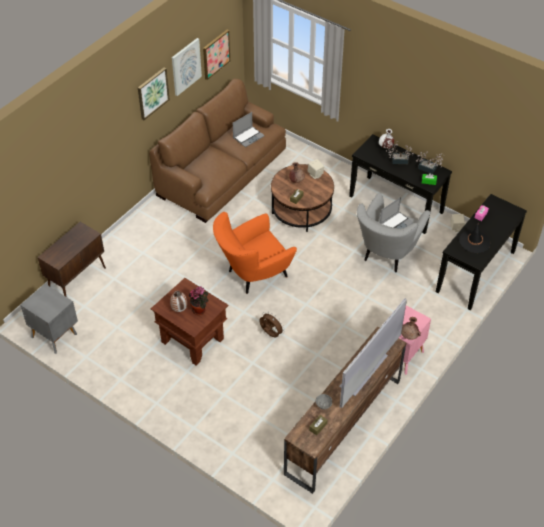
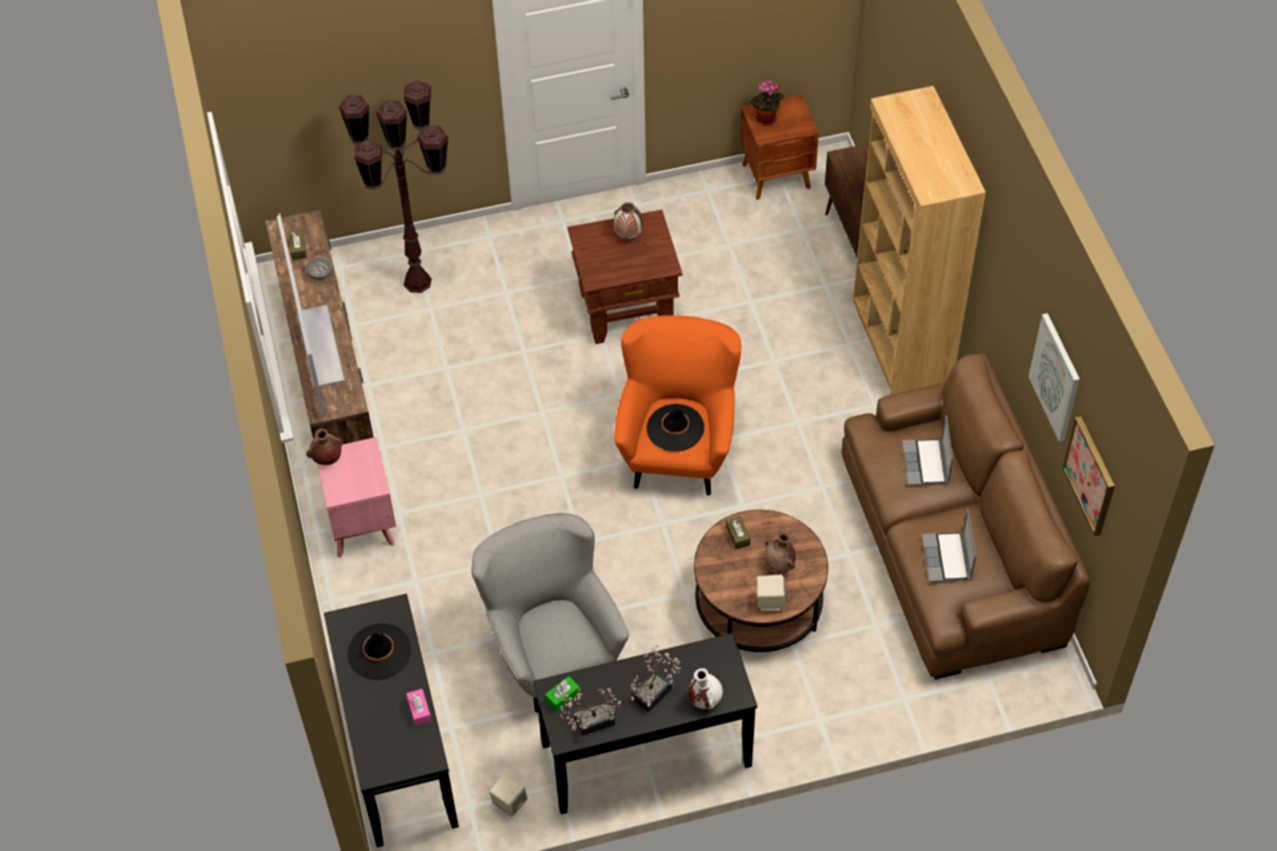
camera: 130 degrees right, 5 degrees up
grey nightstand [20,284,78,354] -> brown nightstand [740,94,819,200]
picture [138,67,170,120] -> none
potted plant [189,286,209,315] -> potted plant moved to [749,80,784,126]
brown fan [259,312,285,337] -> none
laptop [380,197,413,229] -> laptop moved to [902,415,953,486]
none -> brown floor lamp [339,80,449,293]
none -> black hat [647,404,704,452]
none -> brown bookcase [853,86,986,395]

